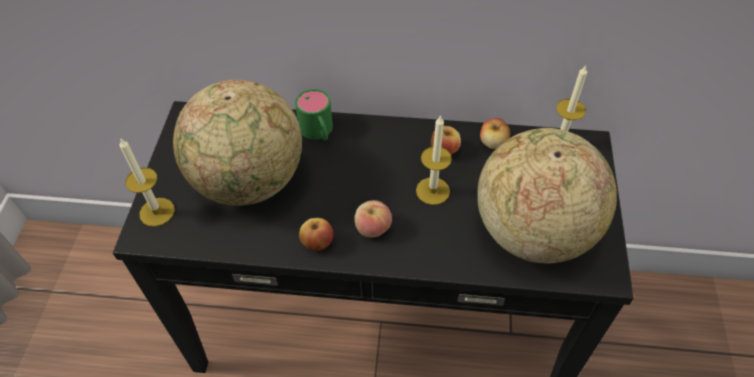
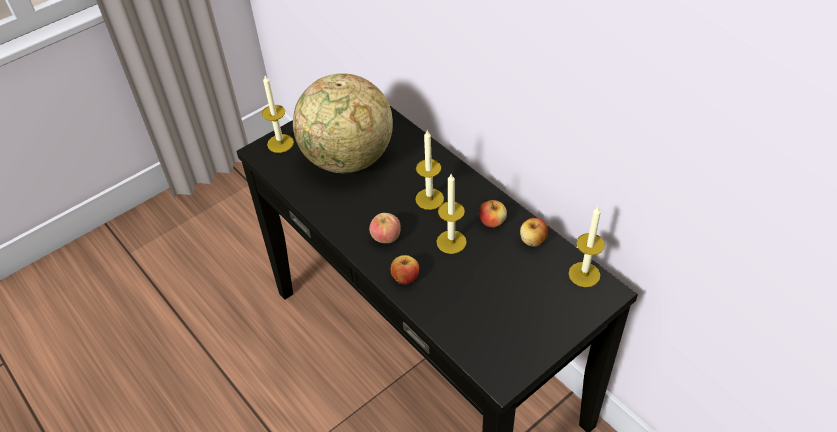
camera: 45 degrees right, 5 degrees down
green mug [295,89,333,141] -> none
apple [299,218,333,251] -> apple moved to [390,255,419,284]
globe [477,128,617,264] -> none
none -> candle [415,130,444,210]

